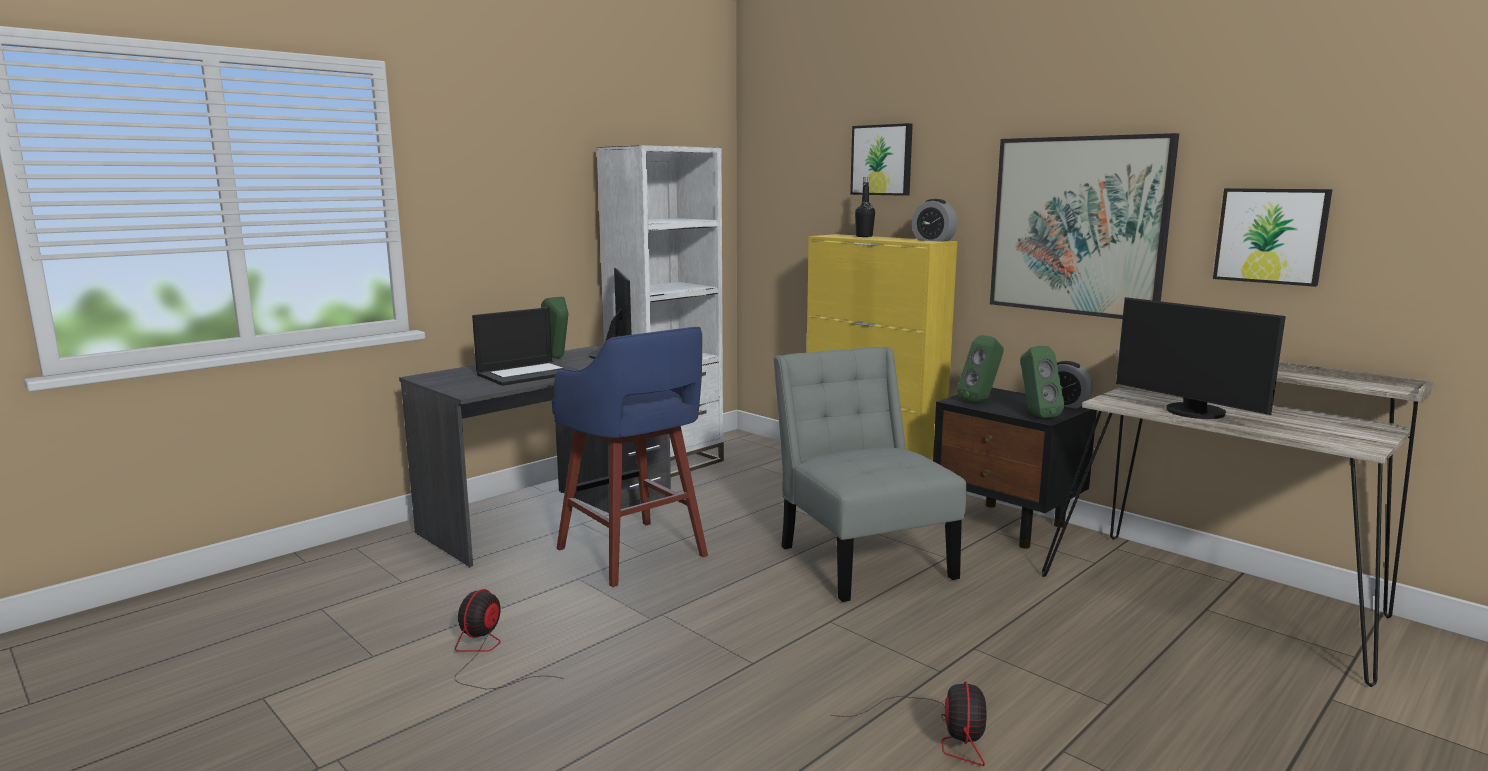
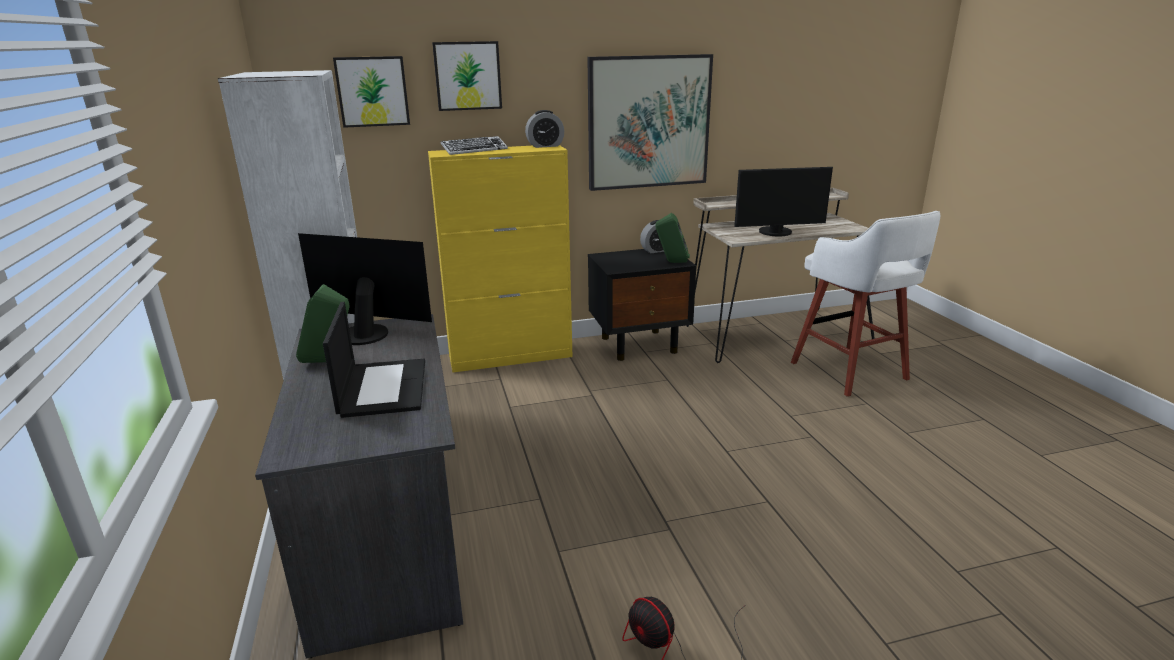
camera: 60 degrees left, 10 degrees up
blue stool [552,327,708,587] -> none
grey chair [773,347,966,602] -> none
fan [830,681,986,766] -> none
black bottle [855,177,875,237] -> keyboard [440,136,508,155]
green speaker [957,335,1004,402] -> none
picture [1213,188,1333,287] -> picture moved to [333,56,410,128]
none -> white stool [791,211,940,397]

